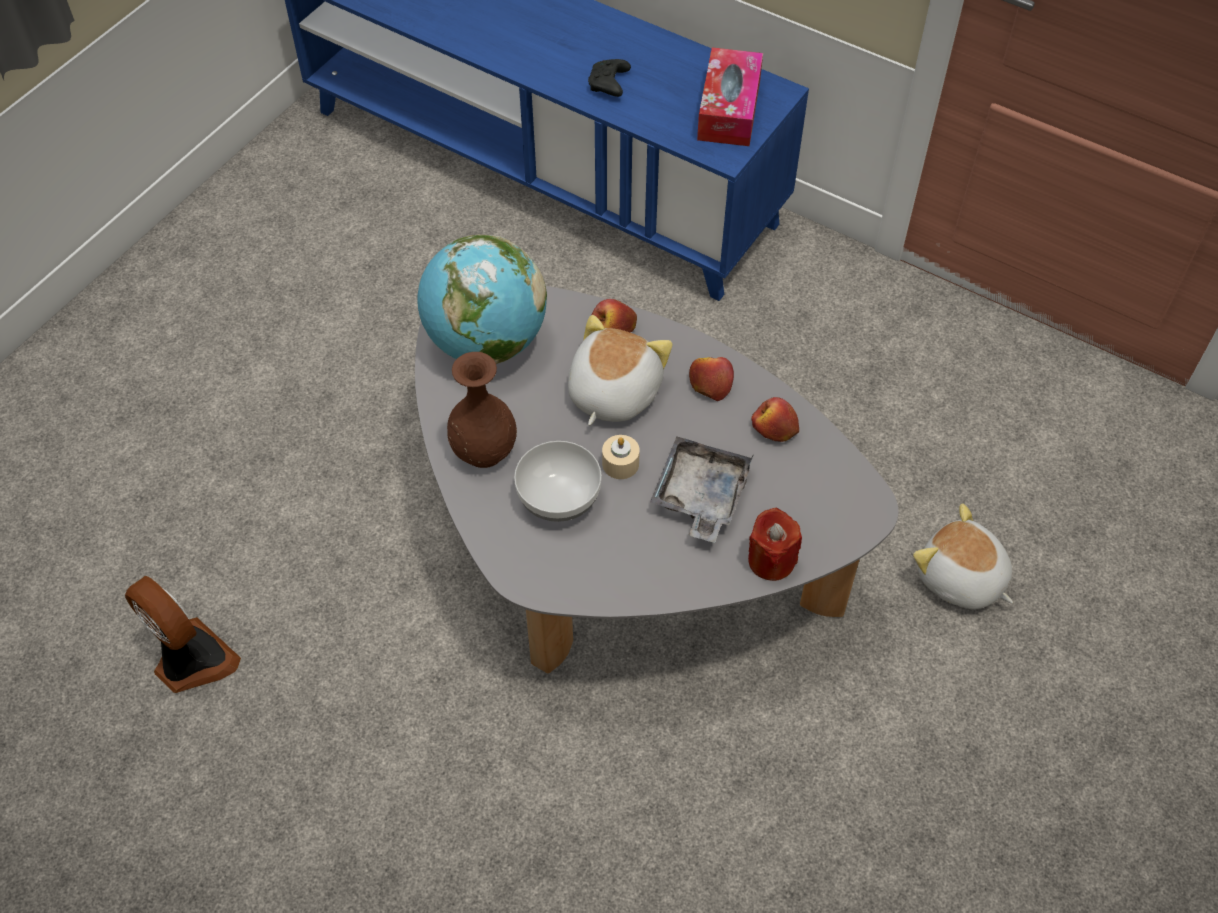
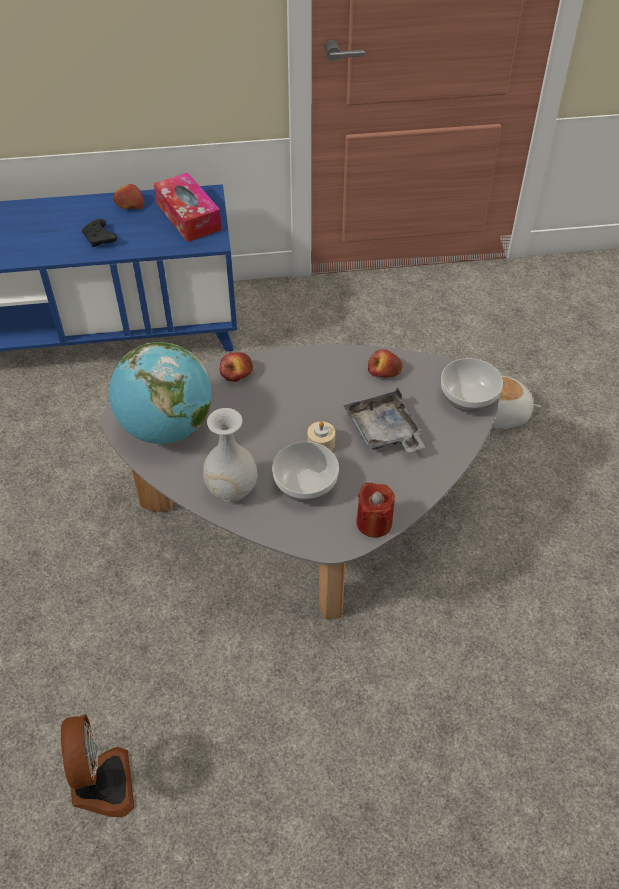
camera: 40 degrees left, 5 degrees down
fan [125,576,241,693] -> fan turned 75 degrees clockwise [61,714,135,817]
brown vase [447,352,517,468] -> white vase [203,408,258,502]
plush toy [568,315,673,425] -> none
apple [689,357,734,401] -> apple moved to [113,184,144,210]
red candle [748,508,802,581] -> red candle moved to [356,483,395,538]
none -> bowl [441,358,503,412]

